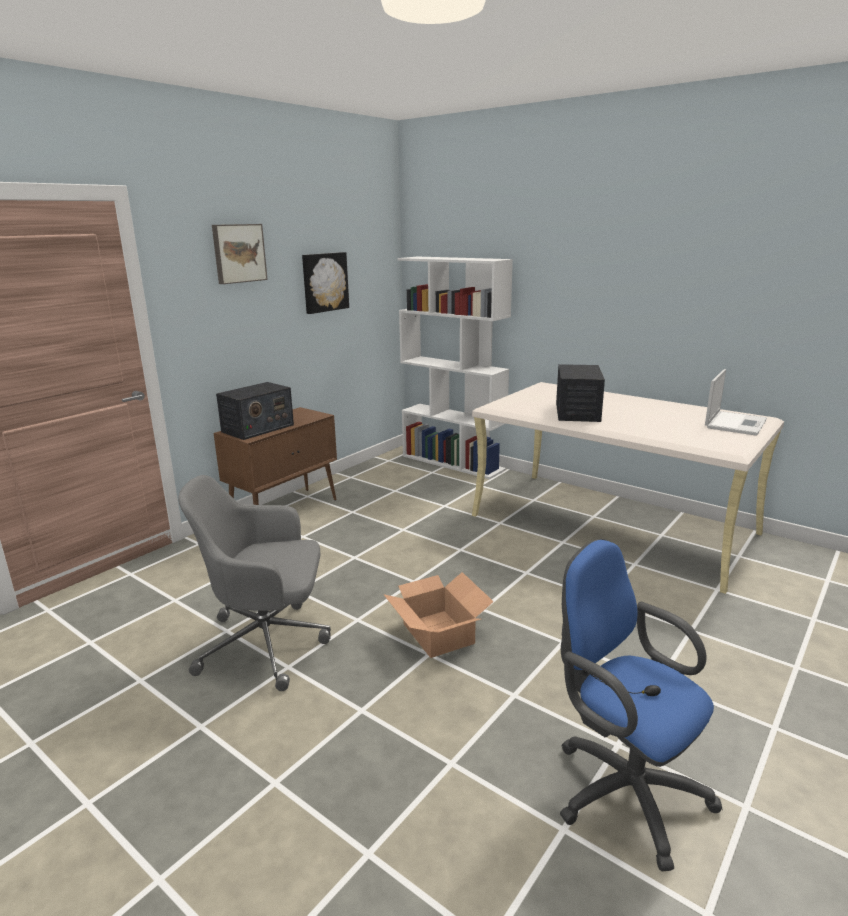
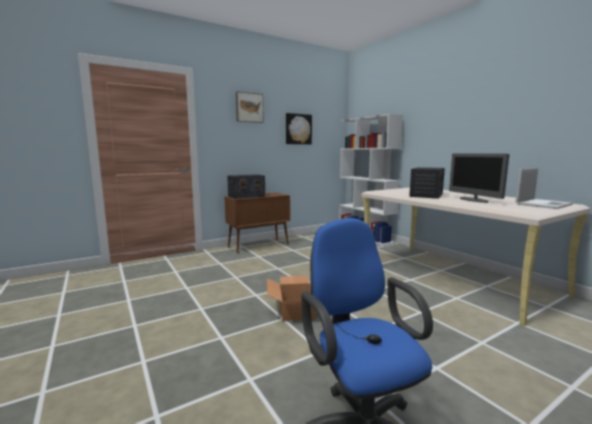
camera: 20 degrees right, 10 degrees down
grey office chair [178,475,331,691] -> none
none -> monitor [449,153,510,203]

